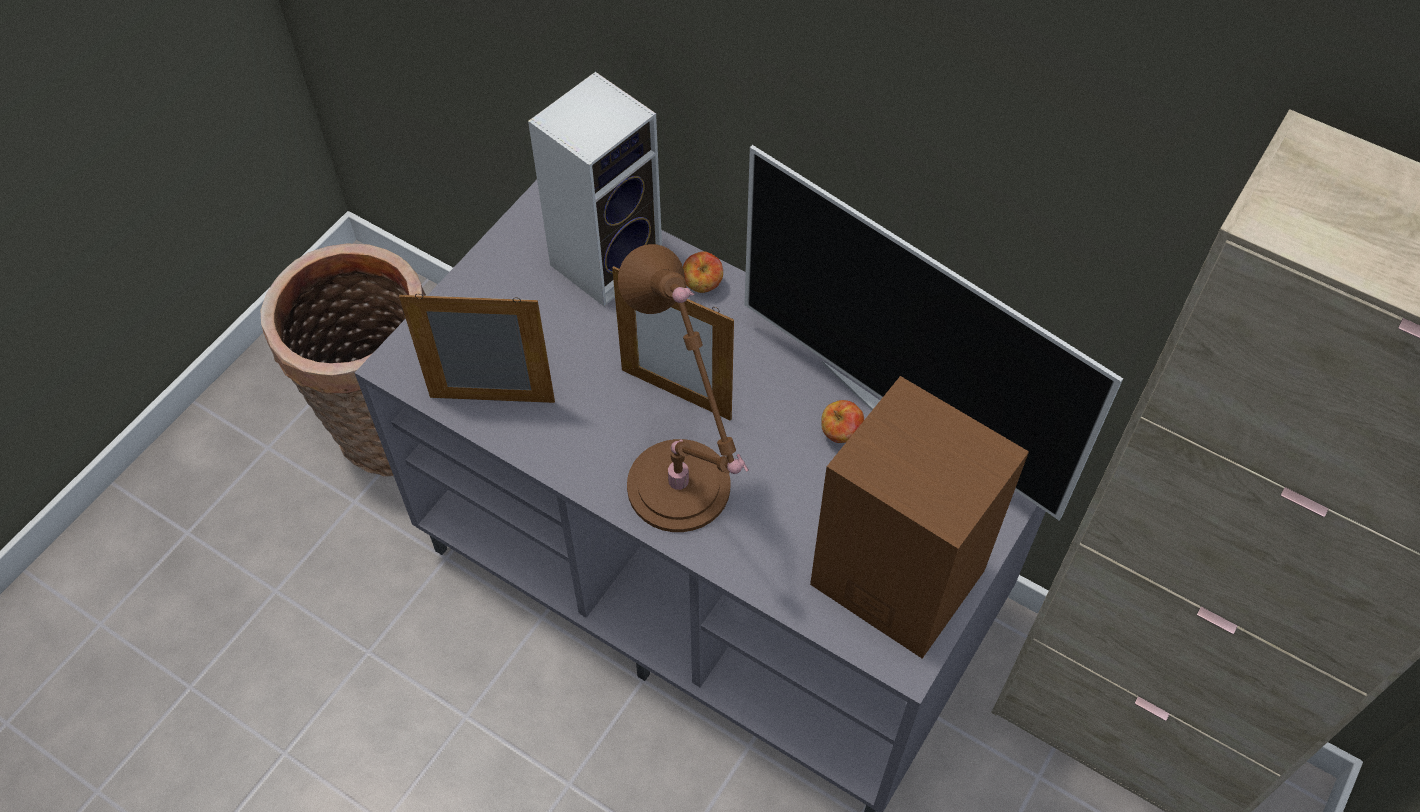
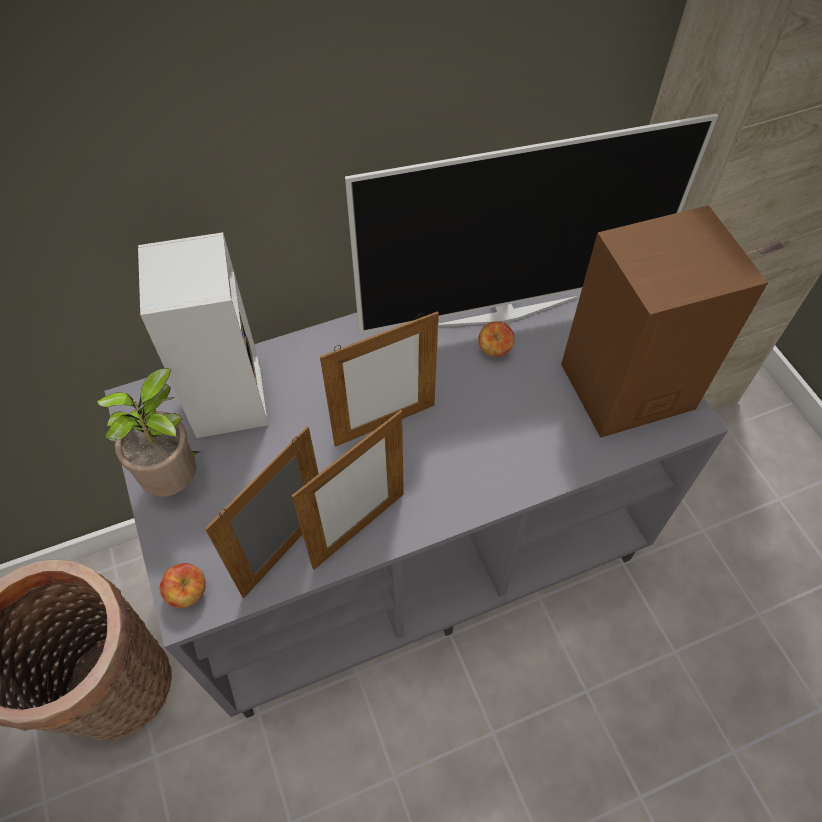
camera: 55 degrees left, 0 degrees up
brown table lamp [618,244,749,532] -> none
apple [683,251,723,293] -> apple moved to [160,563,206,608]
none -> potted plant [97,368,198,497]
none -> picture frame [291,410,404,570]

